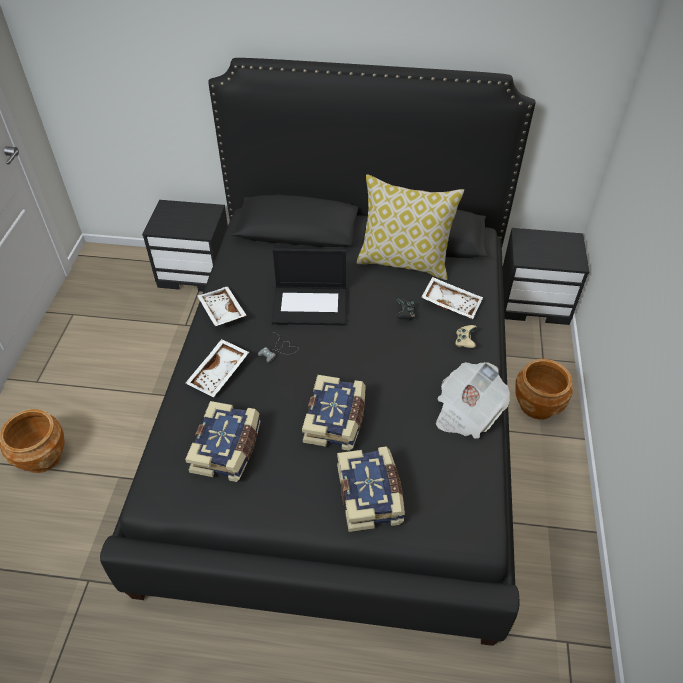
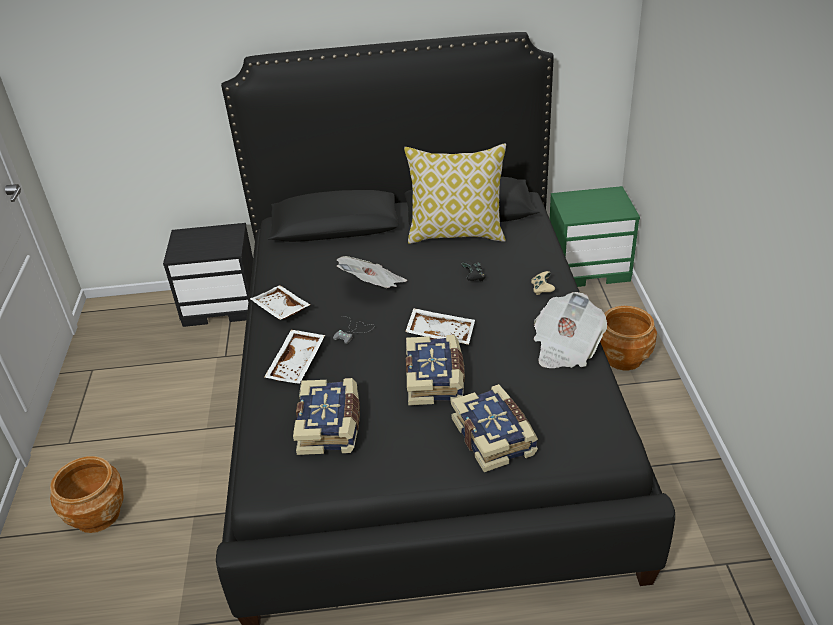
camera: 10 degrees left, 10 degrees down
laptop [271,248,346,325] -> newspaper [337,256,407,288]
white tray [421,277,483,319] -> white tray moved to [405,308,475,345]
black nightstand [503,228,589,325] -> green nightstand [550,186,640,287]

